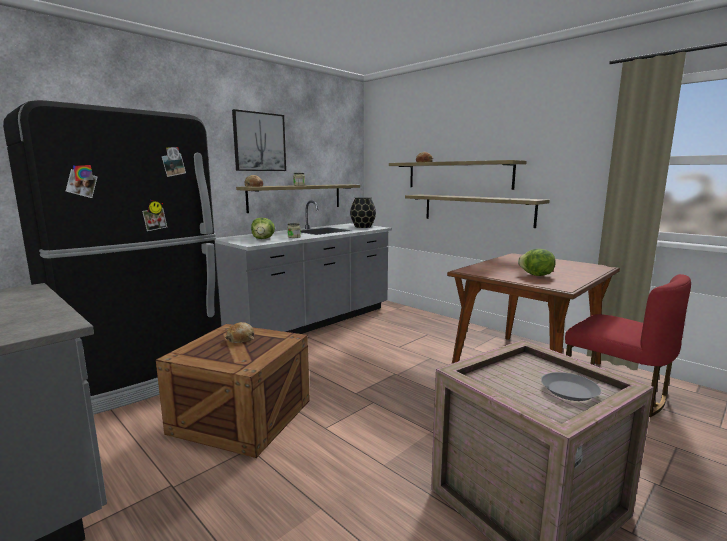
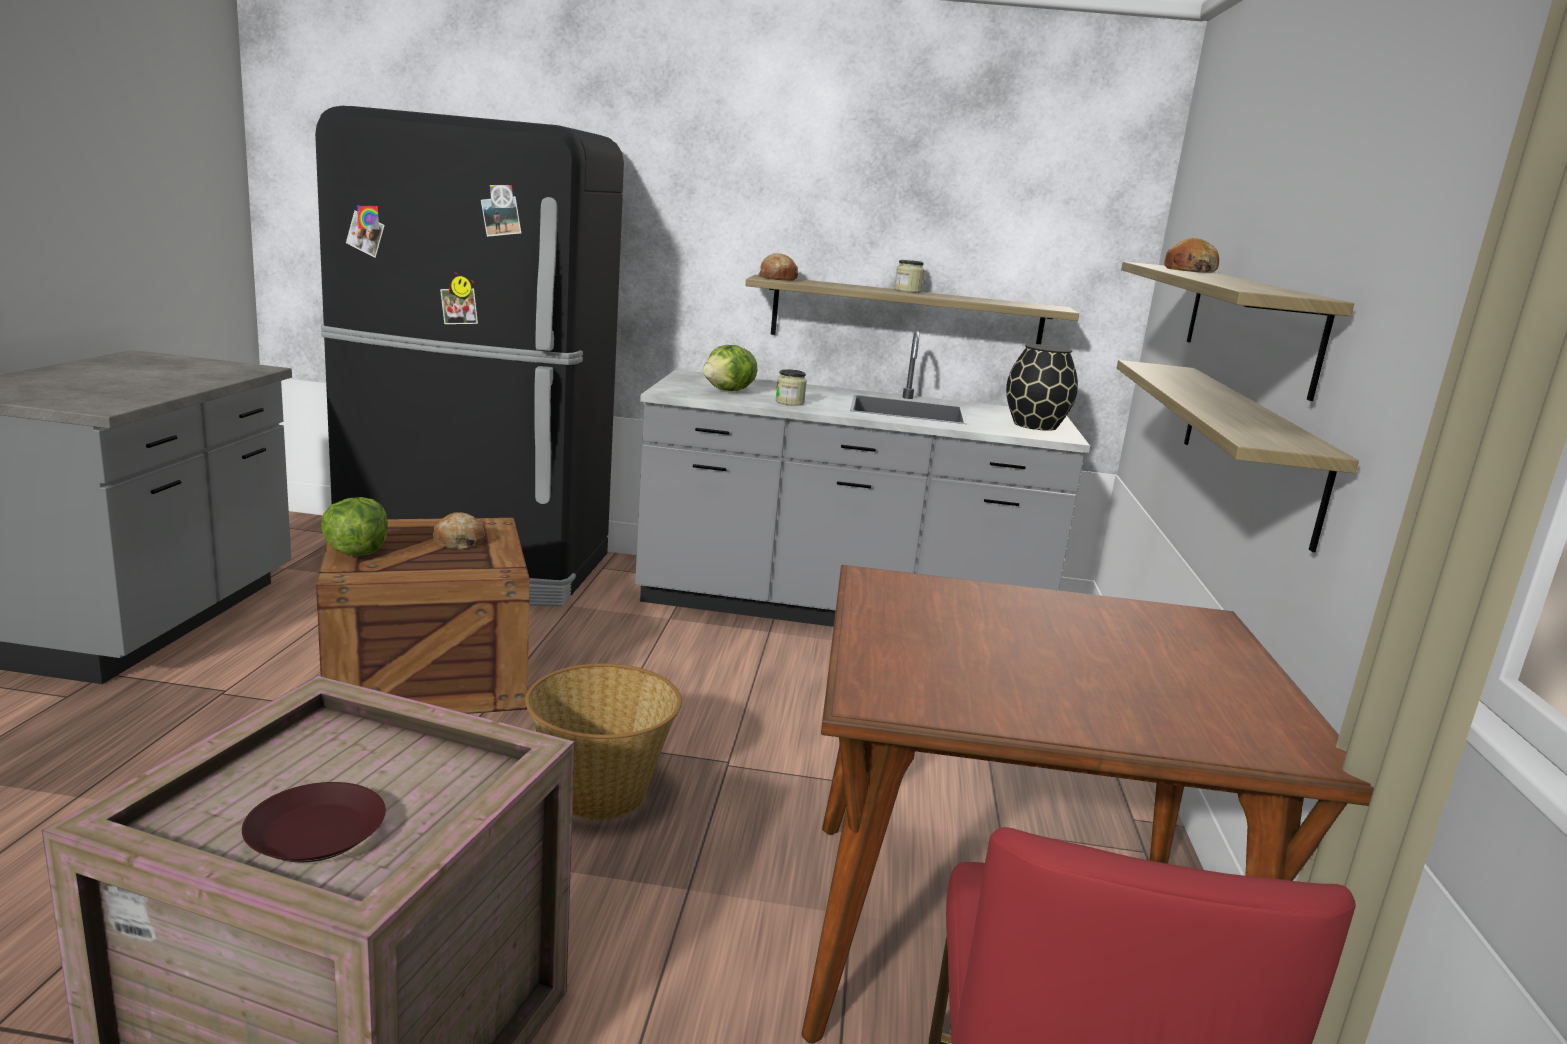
camera: 50 degrees right, 5 degrees up
picture [232,109,286,171] -> none
lettuce [518,249,555,276] -> lettuce moved to [321,497,388,556]
grey plate [541,372,601,401] -> brown plate [242,782,386,862]
none -> basket [525,663,682,820]

